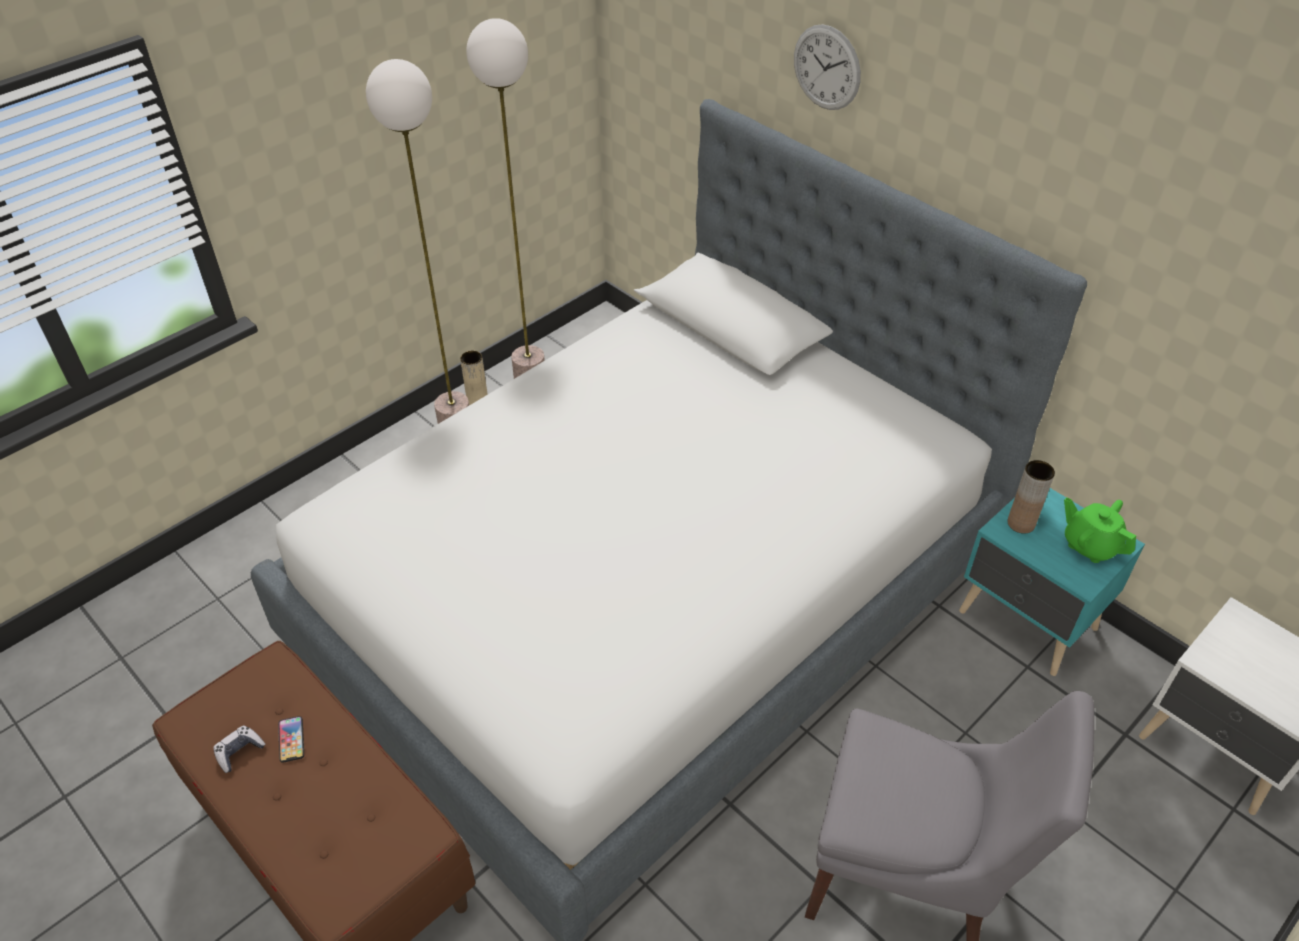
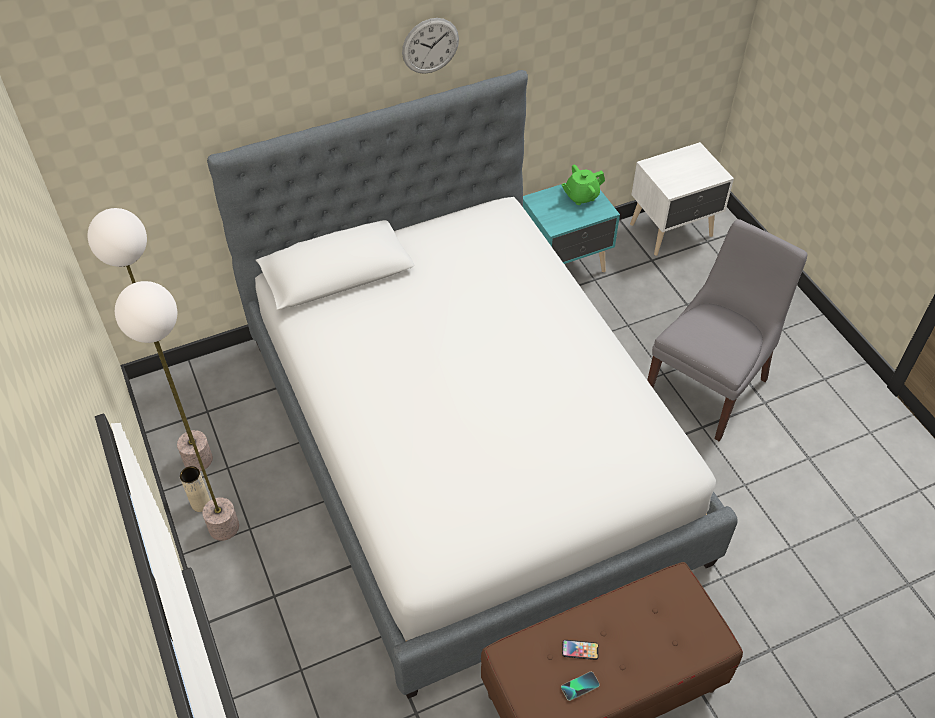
camera: 70 degrees left, 5 degrees up
game controller [213,726,265,773] -> phone [561,672,600,701]
wall clock [794,24,861,110] -> wall clock moved to [402,18,459,74]
brown vase [1007,460,1055,534] -> none

